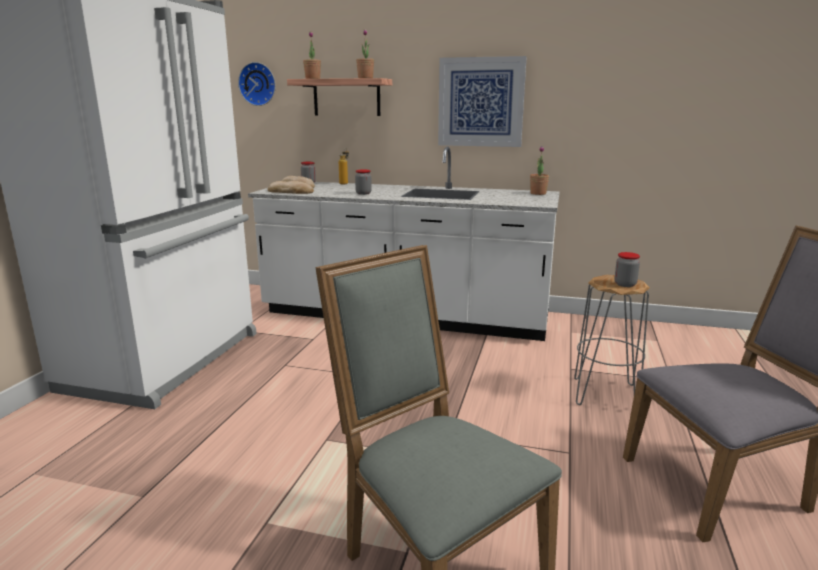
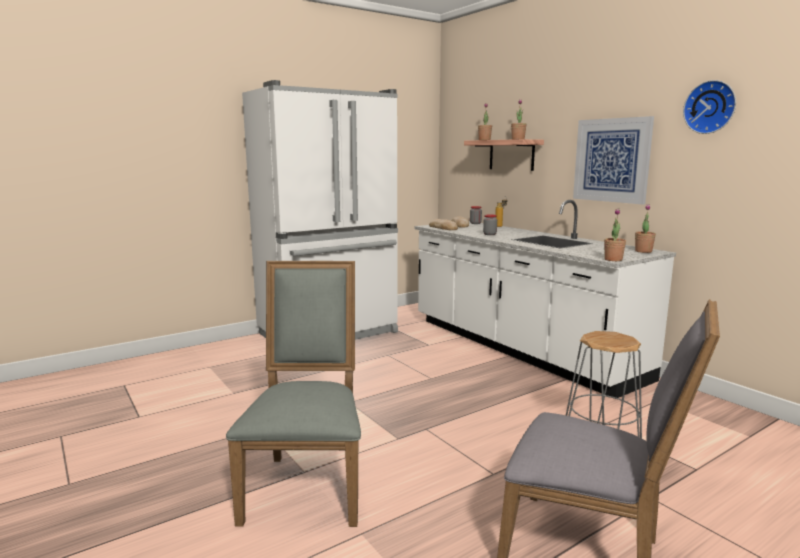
camera: 40 degrees right, 5 degrees down
wall clock [238,62,276,106] -> wall clock moved to [683,80,736,134]
jar [615,252,640,287] -> none
none -> potted plant [604,208,626,261]

